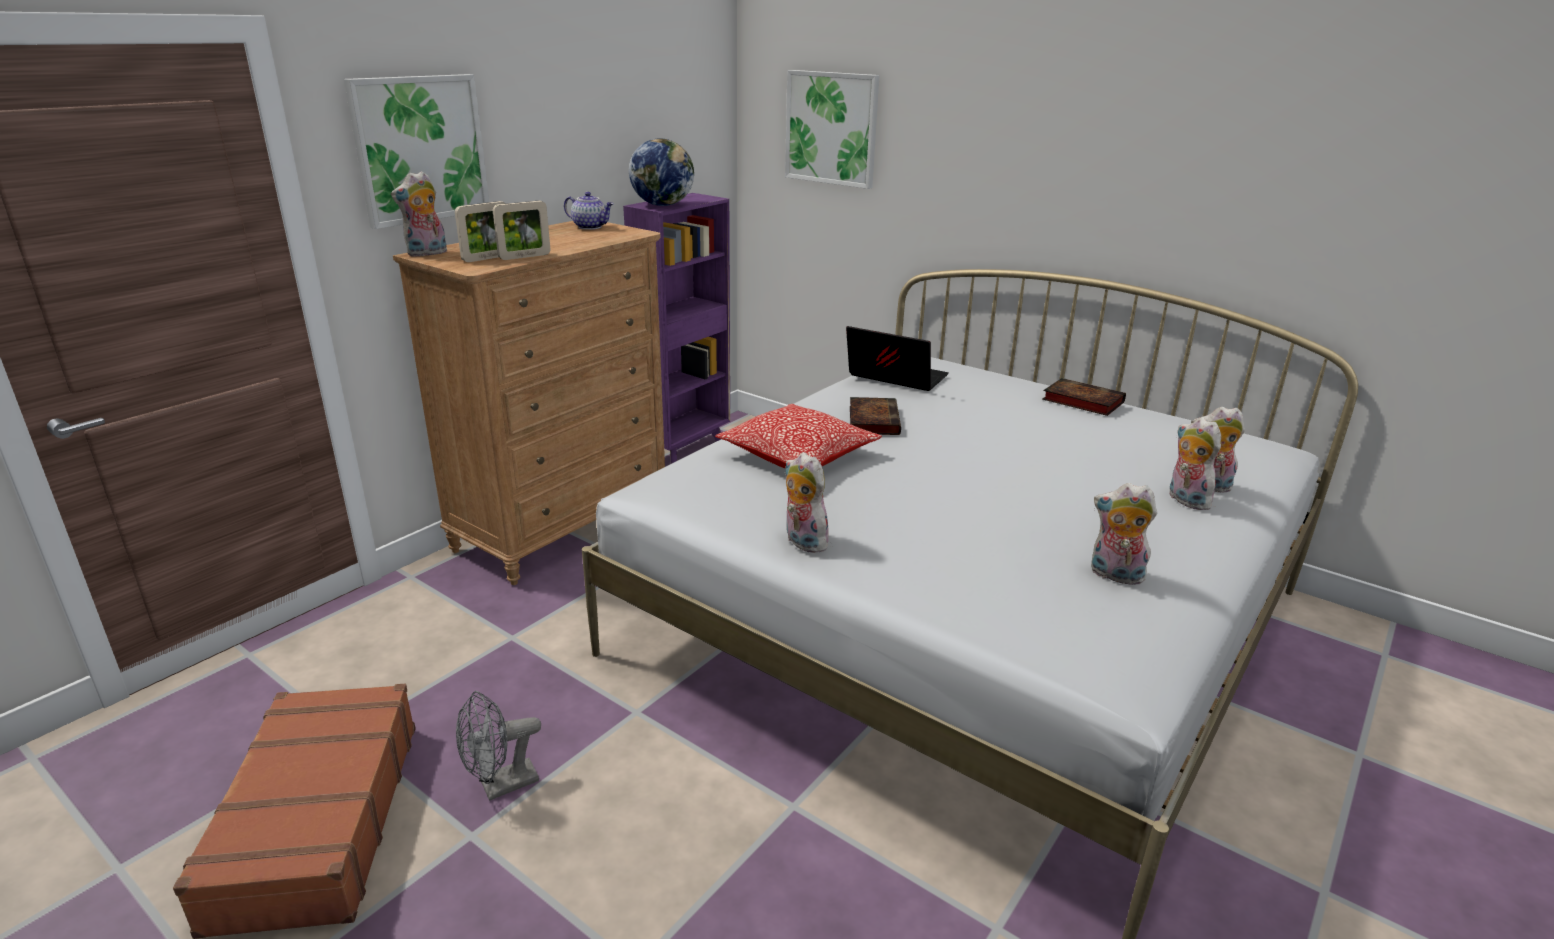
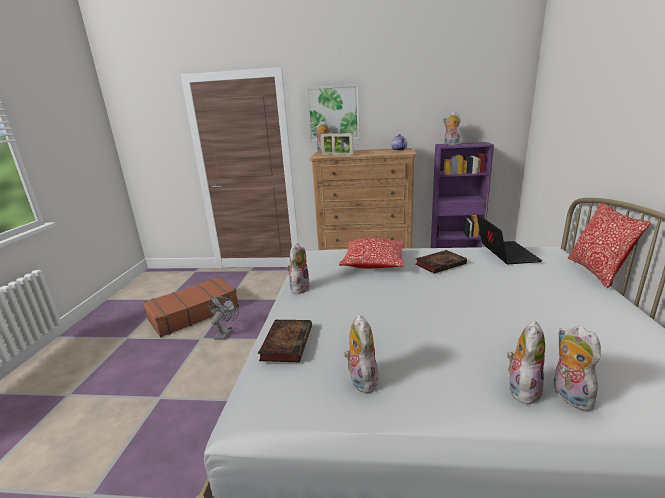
camera: 60 degrees right, 5 degrees down
grey fan [456,691,541,801] -> grey fan turned 75 degrees clockwise [208,296,238,340]
globe [629,138,694,206] -> plush toy [443,111,462,145]
picture [785,70,880,189] -> none
book [1042,378,1126,416] -> book moved to [258,320,312,362]
none -> pillow [568,203,651,288]

